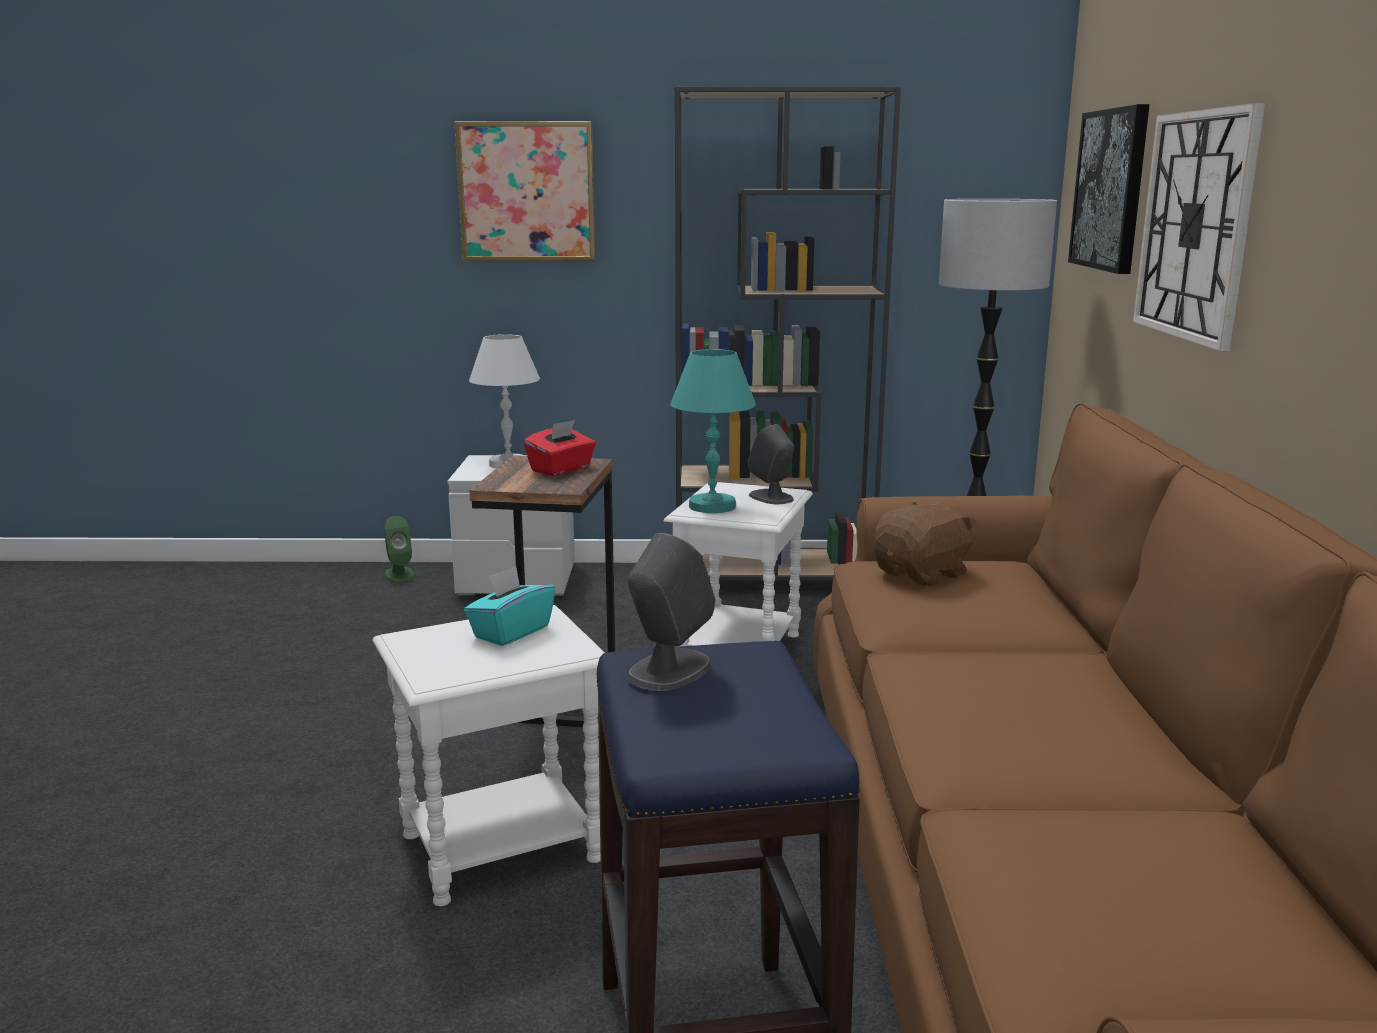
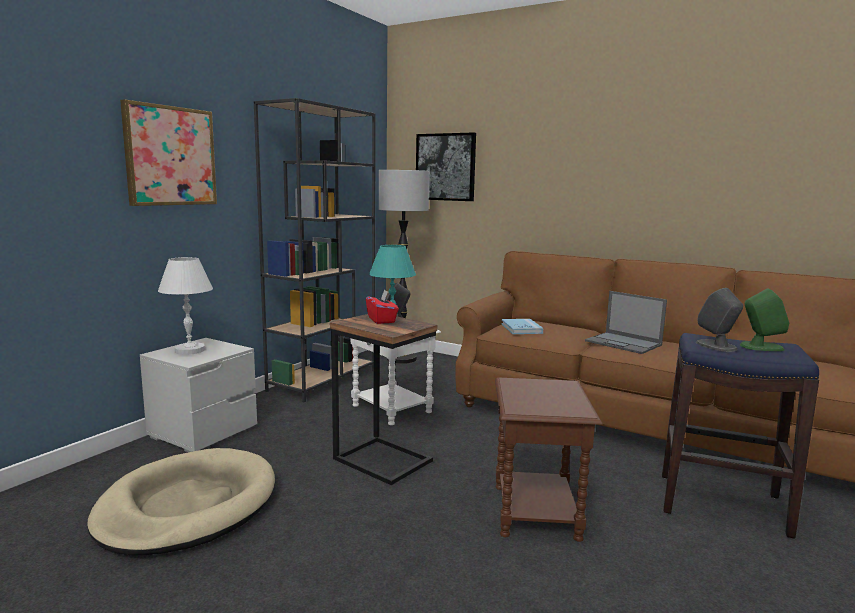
camera: 60 degrees left, 5 degrees down
white side table [372,605,605,906] -> brown side table [495,378,603,542]
green speaker [385,516,415,582] -> green speaker moved to [740,288,789,351]
turquoise tissue box [464,566,555,646] -> none
brown plush toy [873,502,977,587] -> blue book [501,319,543,334]
wall clock [1133,103,1265,351] -> none
none -> beige dog bed [87,448,275,555]
none -> laptop [585,291,667,354]

